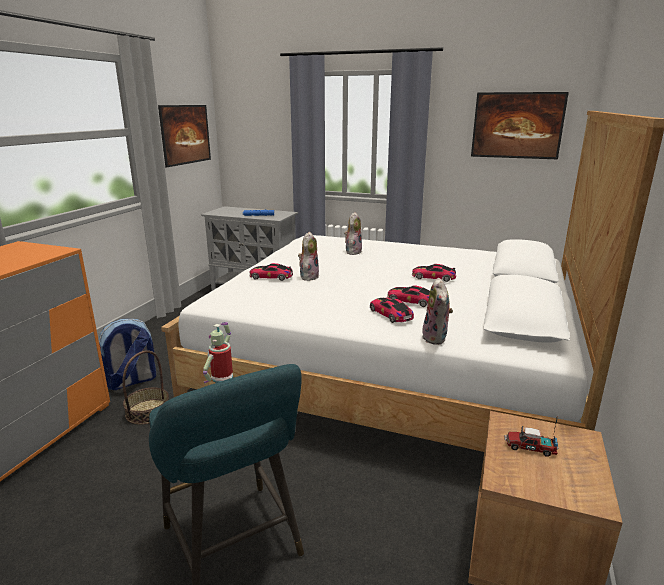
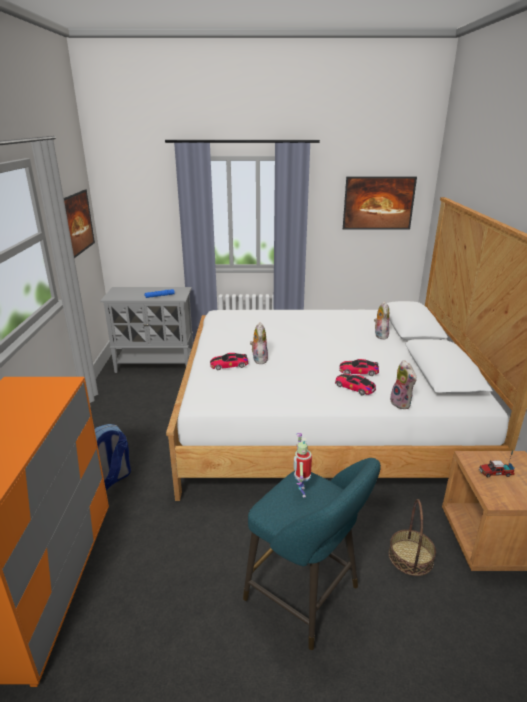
camera: 20 degrees left, 5 degrees up
basket [122,350,169,424] -> basket moved to [389,499,436,576]
plush toy [344,212,362,255] -> plush toy moved to [374,301,389,340]
toy car [412,264,456,282] -> none

